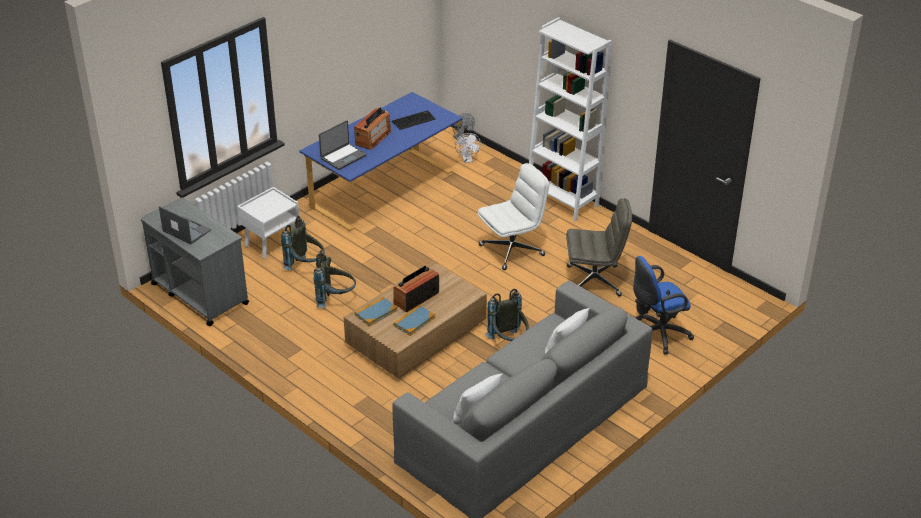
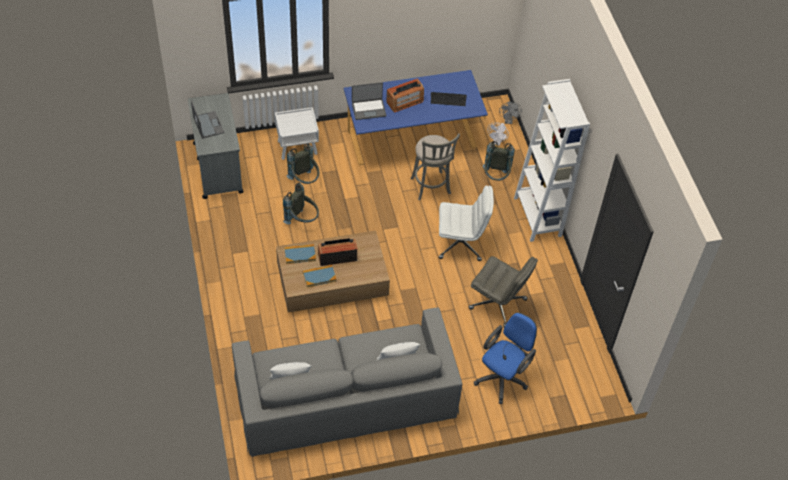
camera: 30 degrees right, 15 degrees up
grey backpack [485,289,529,341] -> grey backpack moved to [483,141,515,181]
blue office chair [633,256,694,354] -> blue office chair turned 120 degrees clockwise [474,312,537,404]
none -> grey stool [410,133,460,201]

